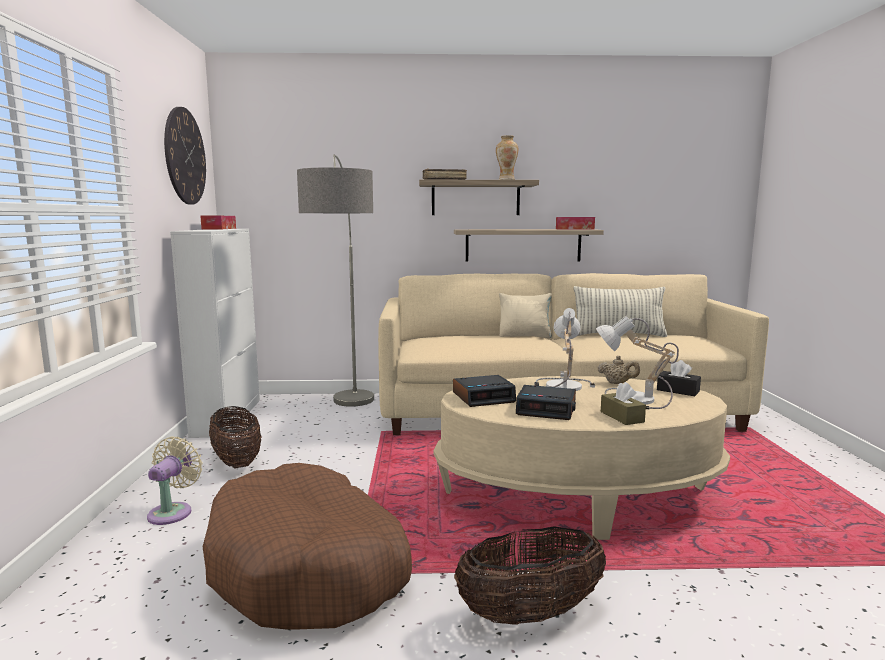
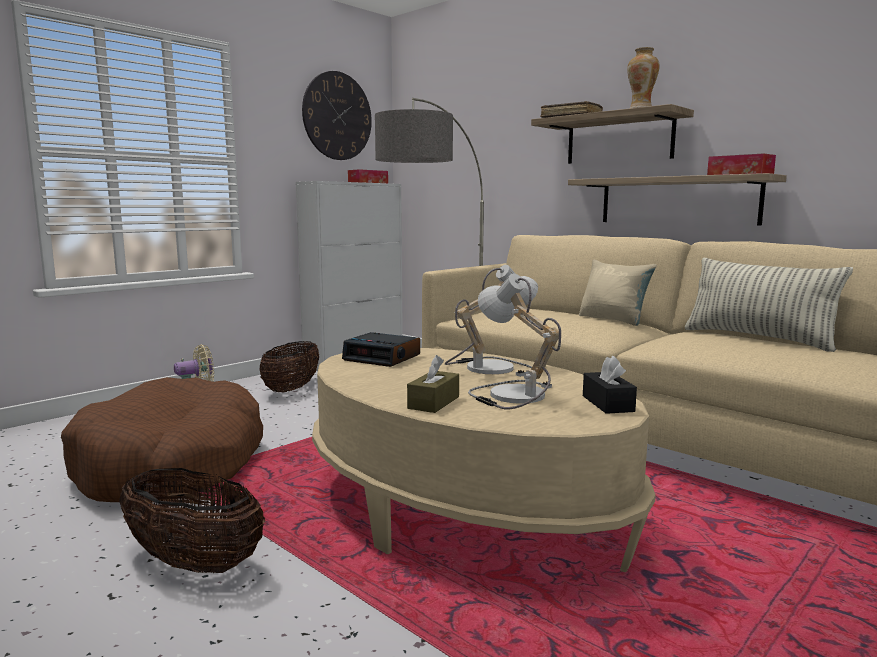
camera: 45 degrees right, 0 degrees up
alarm clock [516,385,576,420] -> none
beige teapot [598,356,640,384] -> none

